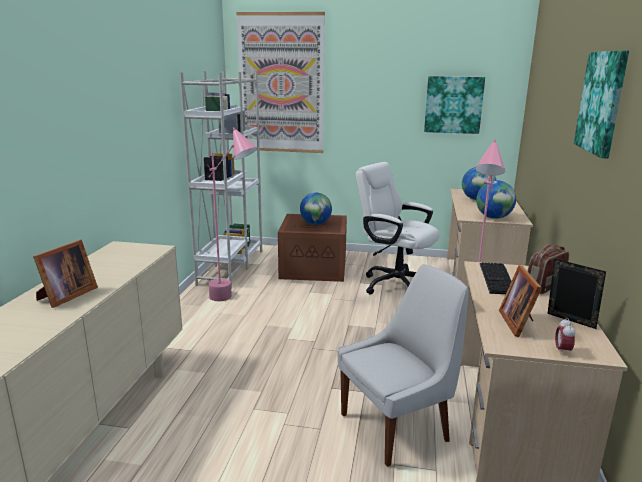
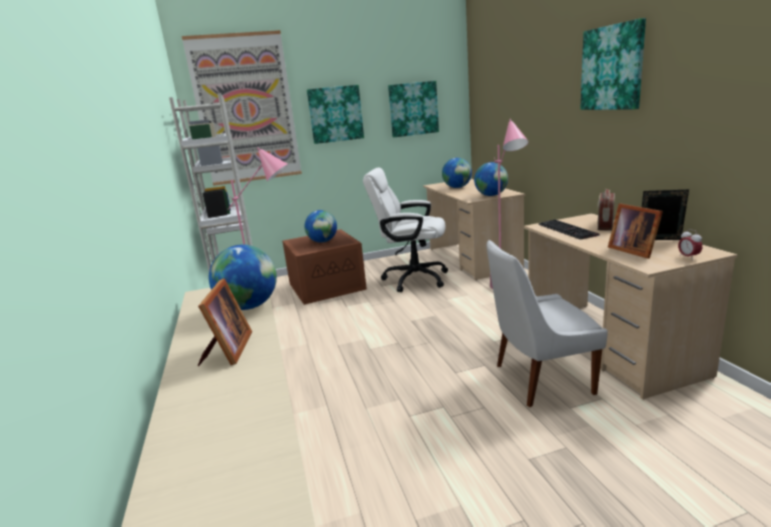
camera: 25 degrees left, 0 degrees up
white chair [338,264,468,467] -> white chair turned 135 degrees counterclockwise [487,240,608,407]
none -> globe [209,245,277,310]
none -> picture [307,85,364,144]

